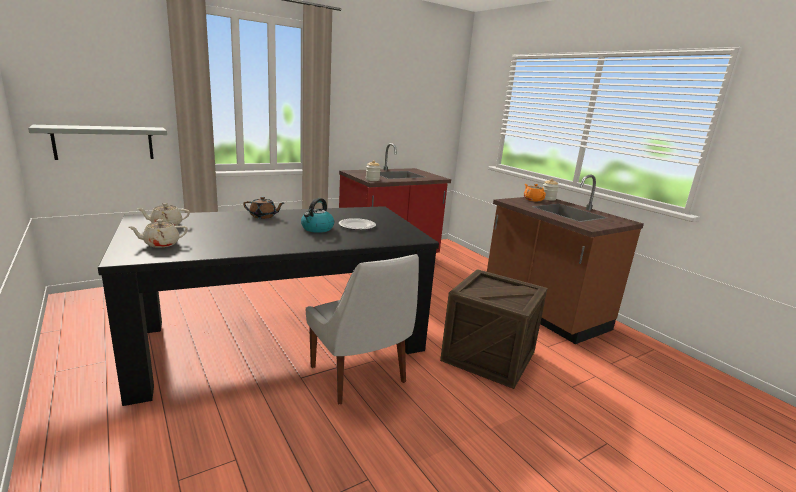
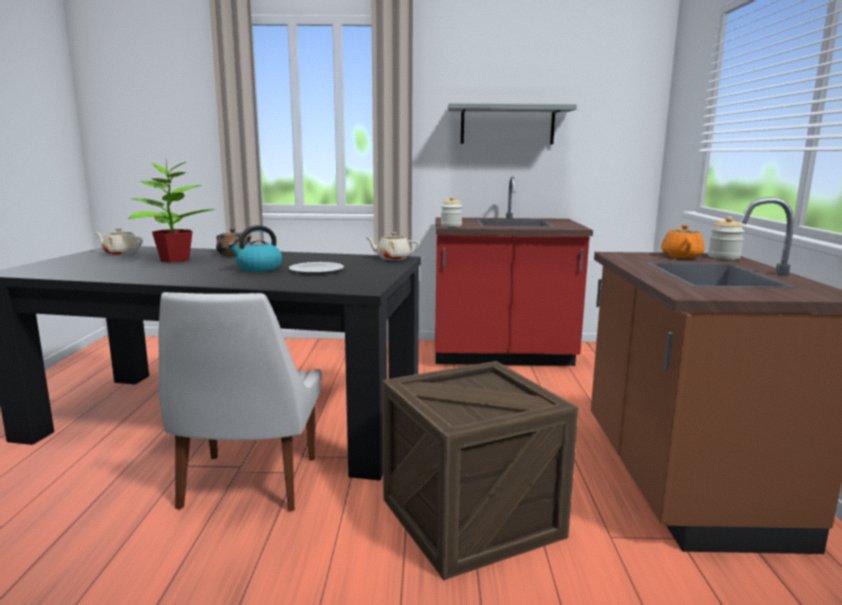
camera: 35 degrees right, 5 degrees down
grey shelf [28,125,167,160] -> grey shelf moved to [448,103,577,144]
beige teapot [128,219,188,248] -> beige teapot moved to [365,232,419,260]
none -> potted plant [128,156,216,262]

